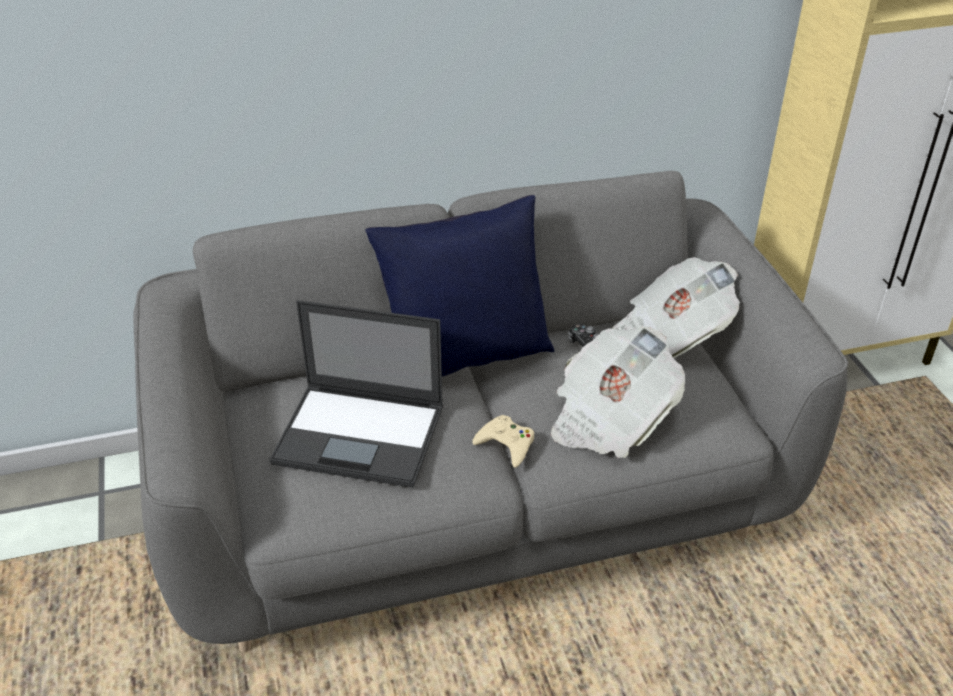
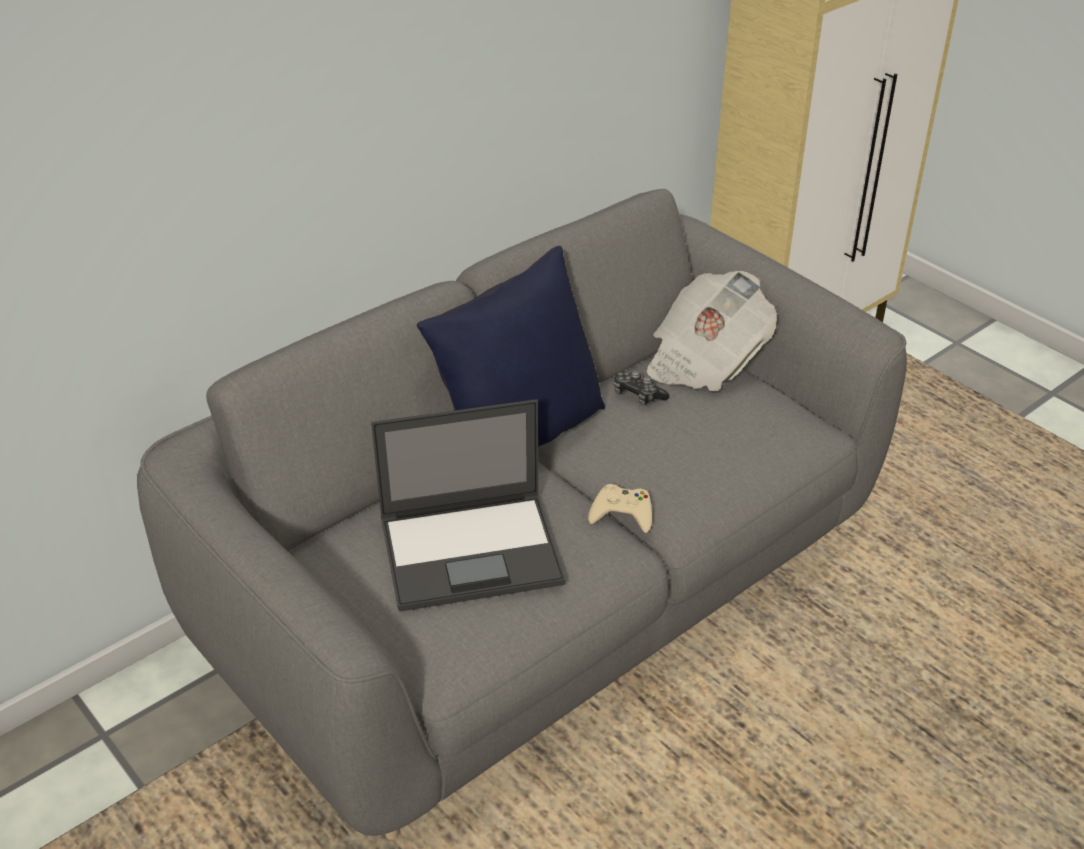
camera: 25 degrees left, 0 degrees up
newspaper [551,327,685,458] -> none

